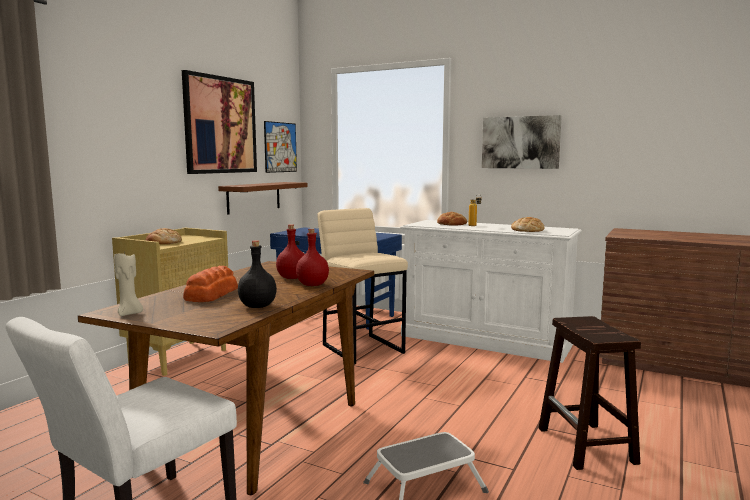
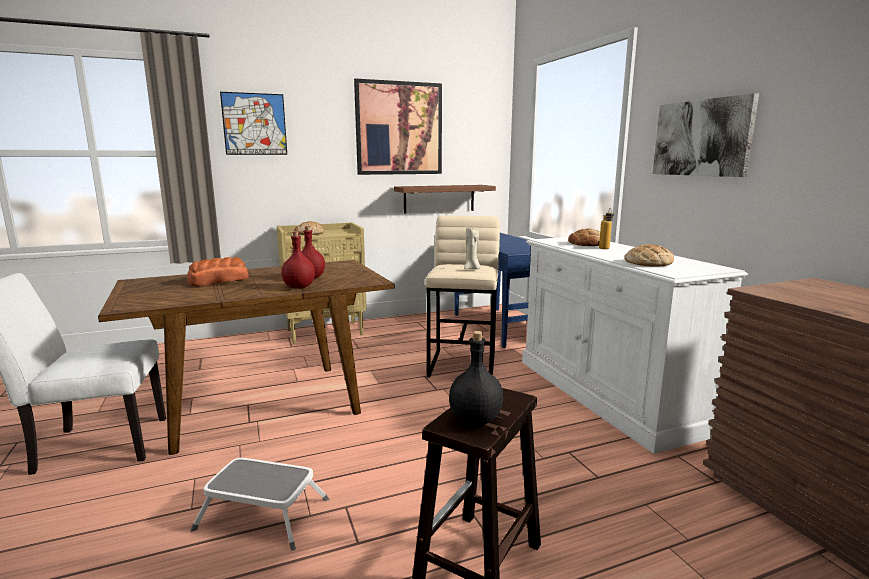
camera: 40 degrees right, 5 degrees up
beige candle [114,251,143,316] -> beige candle moved to [464,226,480,269]
black bottle [238,240,277,308] -> black bottle moved to [449,331,503,426]
picture [264,121,297,173] -> picture moved to [220,92,287,155]

